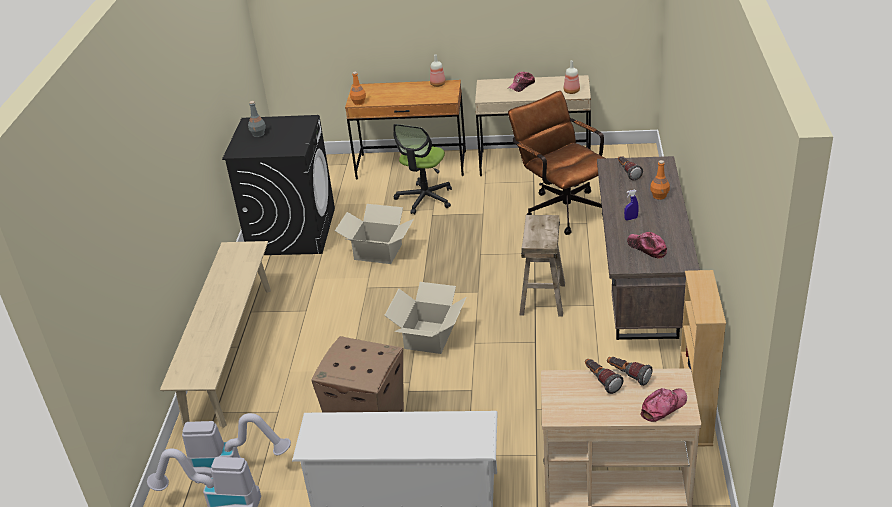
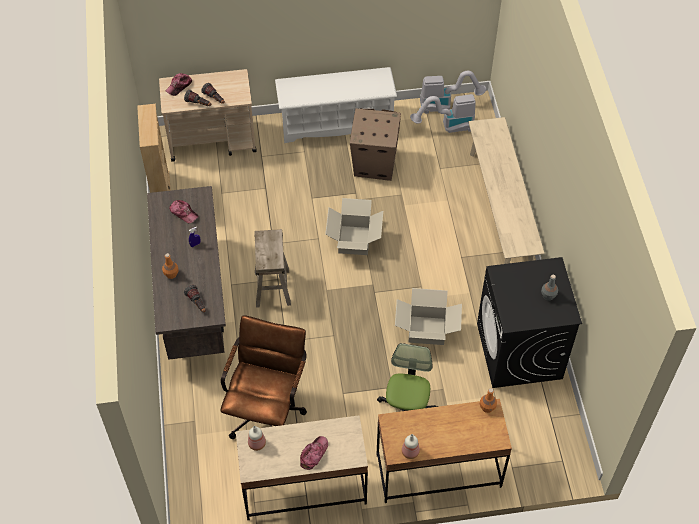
camera: 165 degrees right, 20 degrees up
brown office chair [508,91,604,235] -> brown office chair turned 120 degrees counterclockwise [220,315,307,439]

